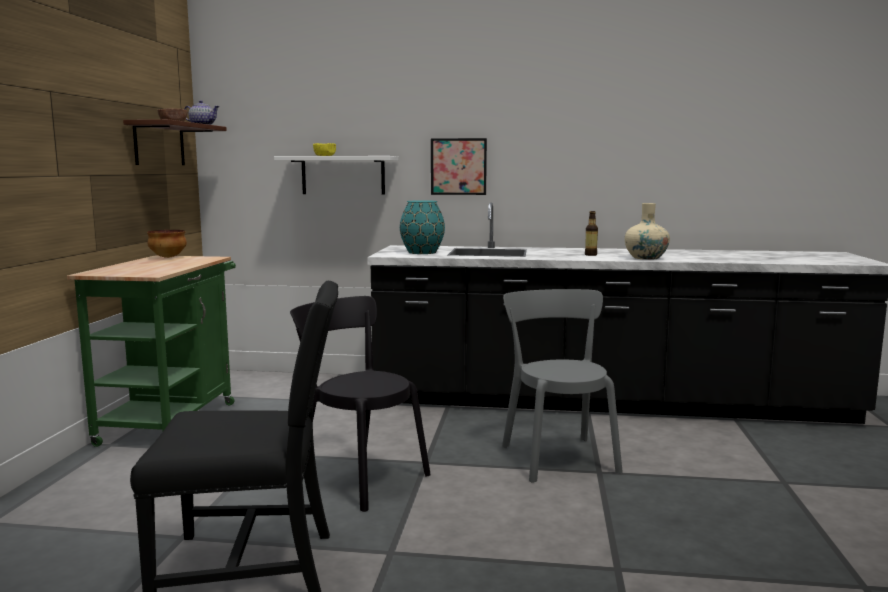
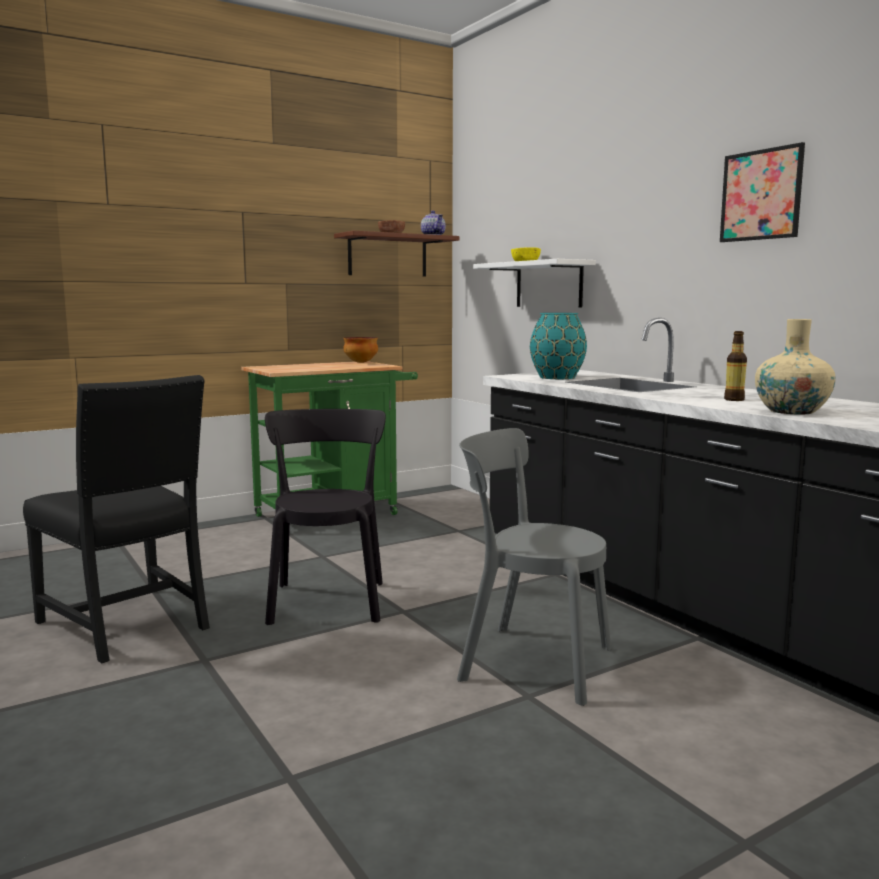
camera: 50 degrees right, 0 degrees up
picture [431,138,487,195] -> picture moved to [720,142,805,242]
grey chair [502,289,623,483] -> grey chair turned 105 degrees counterclockwise [457,428,611,706]

